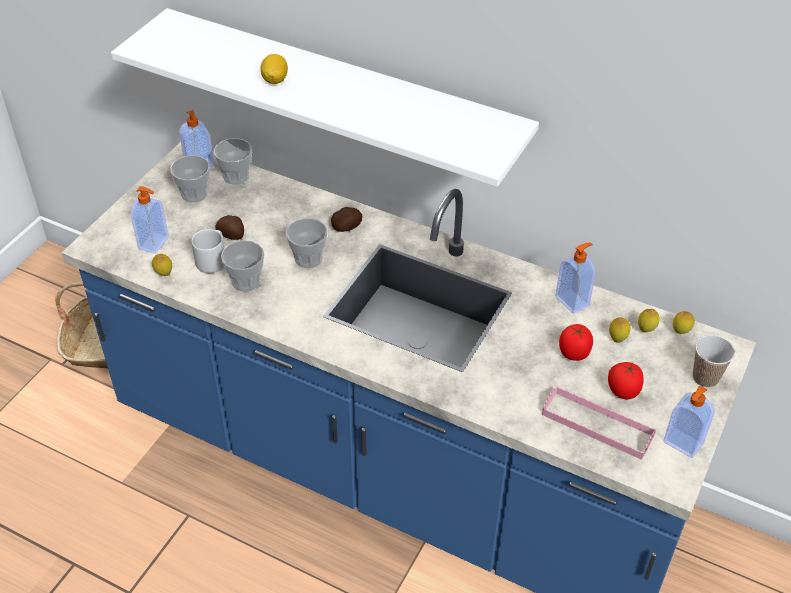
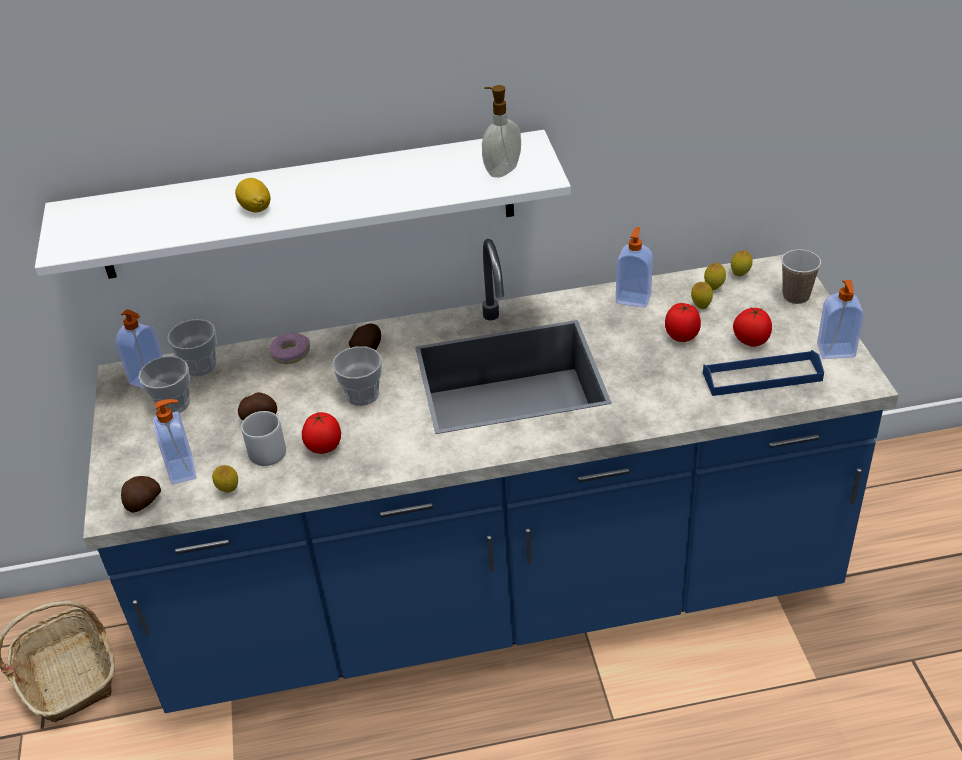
camera: 35 degrees left, 5 degrees down
cup [221,240,264,292] -> tomato [302,412,341,454]
pink tray [542,386,656,460] -> blue tray [703,350,824,396]
none -> potato [121,476,161,513]
none -> donut [269,332,310,364]
none -> soap dispenser [482,85,521,178]

